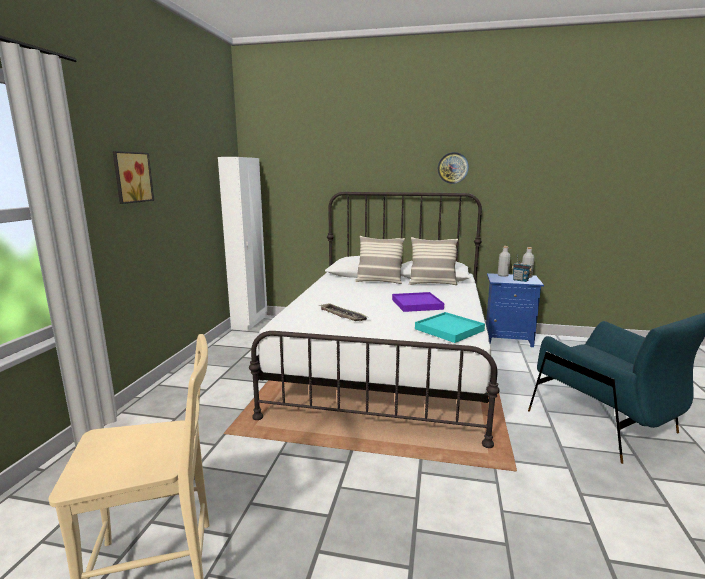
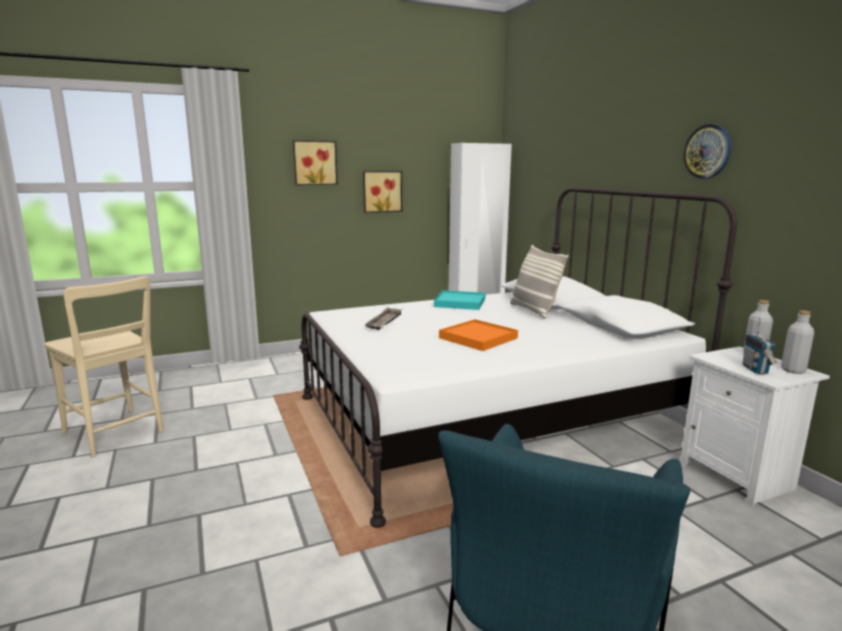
camera: 55 degrees right, 0 degrees up
purple tray [392,292,444,312] -> orange tray [439,319,518,351]
pillow [409,237,458,285] -> none
turquoise tray [415,312,485,343] -> turquoise tray moved to [434,290,485,310]
blue nightstand [486,273,544,347] -> white nightstand [680,346,830,506]
none -> picture [363,171,402,213]

